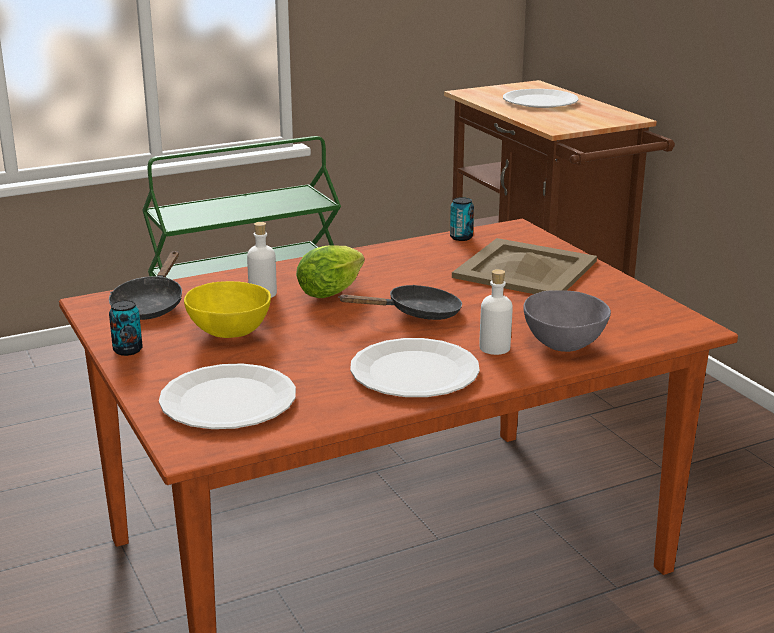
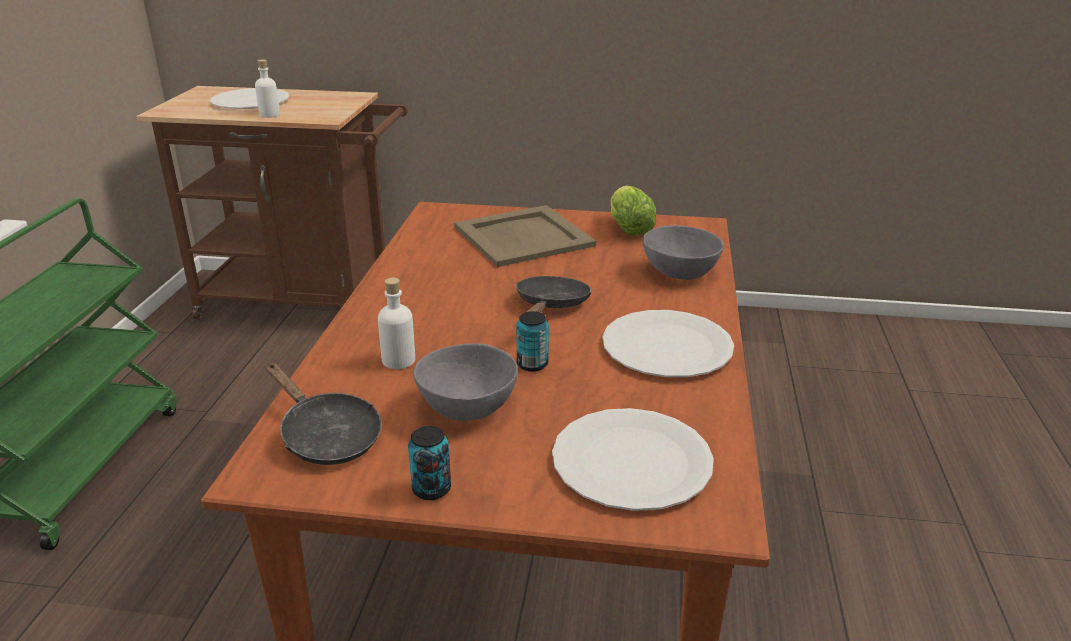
camera: 55 degrees left, 5 degrees up
yellow bowl [184,281,271,338] -> grey bowl [413,343,518,421]
lettuce [296,245,365,298] -> lettuce moved to [611,186,656,236]
can [450,197,474,241] -> can moved to [516,311,549,372]
white bottle [479,269,513,355] -> white bottle moved to [255,60,280,118]

